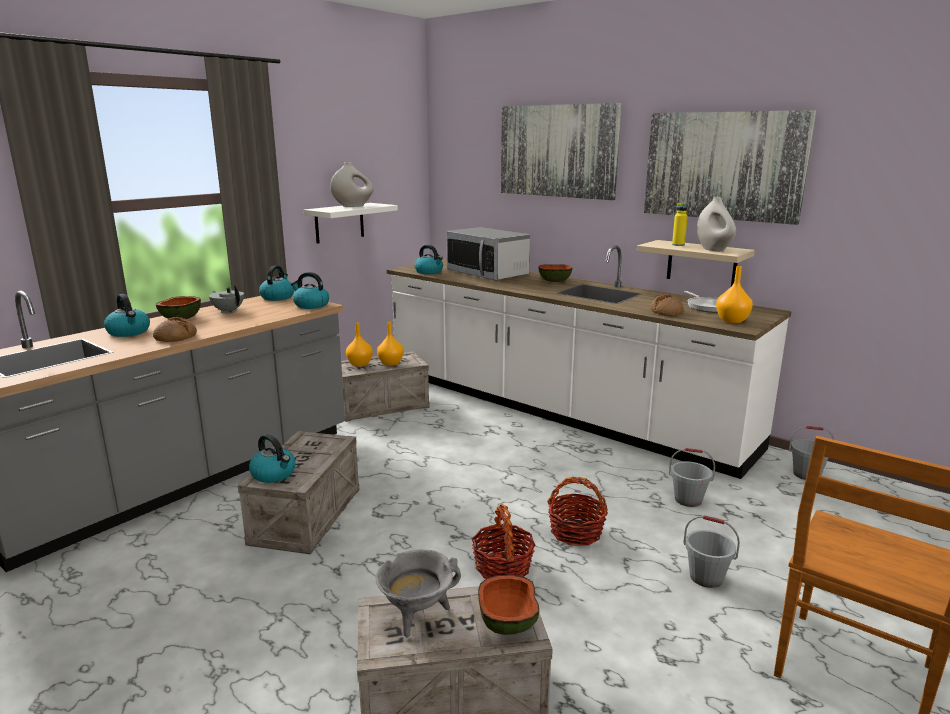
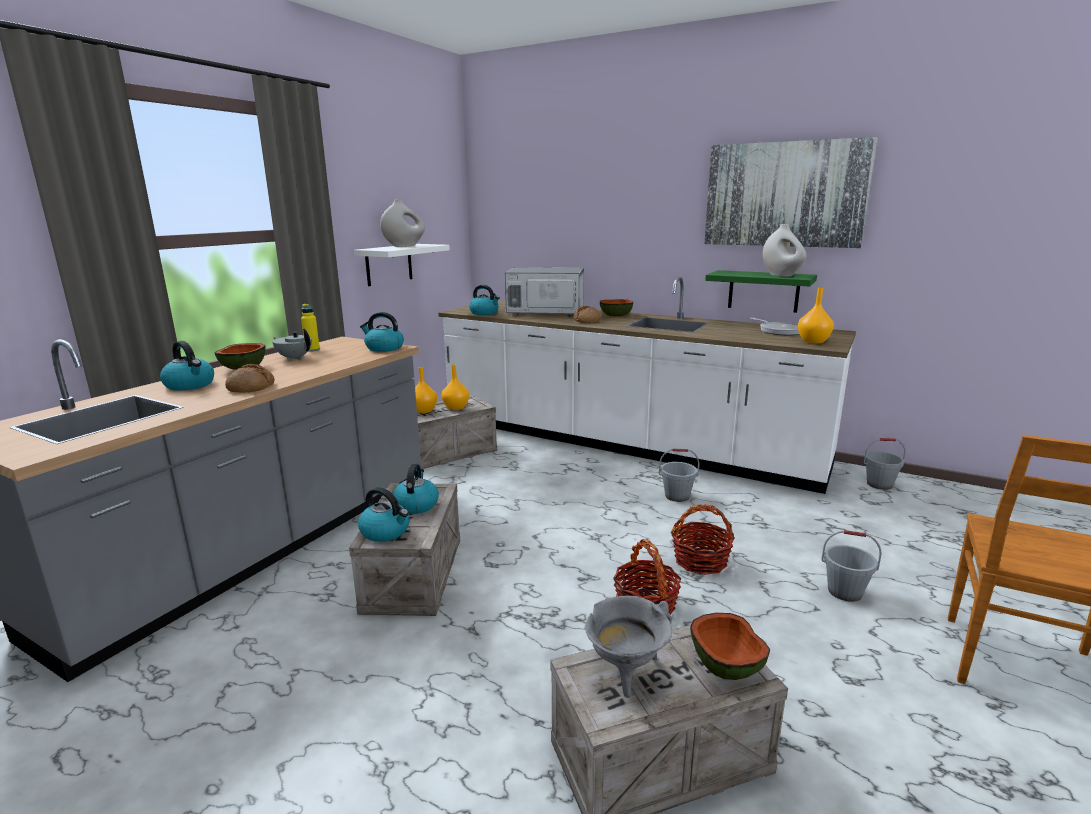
camera: 10 degrees left, 0 degrees up
kettle [259,265,294,301] -> kettle moved to [392,464,439,514]
microwave [447,227,530,280] -> microwave turned 150 degrees clockwise [505,267,584,316]
picture [501,103,622,200] -> none
beige shelf [637,240,755,286] -> green shelf [705,270,817,313]
bread [651,294,684,316] -> bread moved to [574,306,601,323]
grey bucket [669,448,715,507] -> grey bucket moved to [659,449,700,502]
yellow bottle [672,203,688,246] -> yellow bottle moved to [301,304,320,352]

